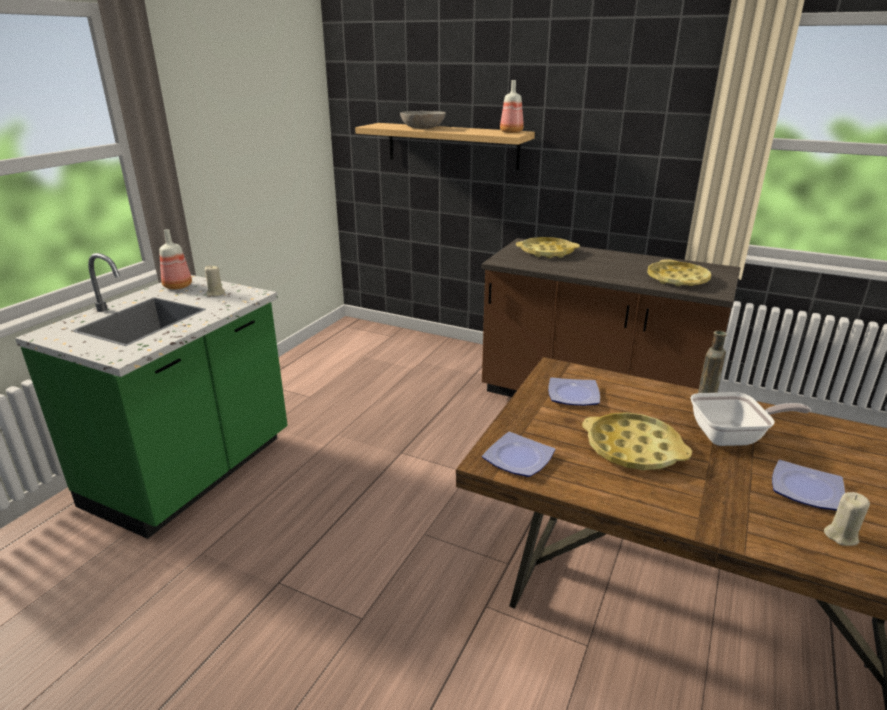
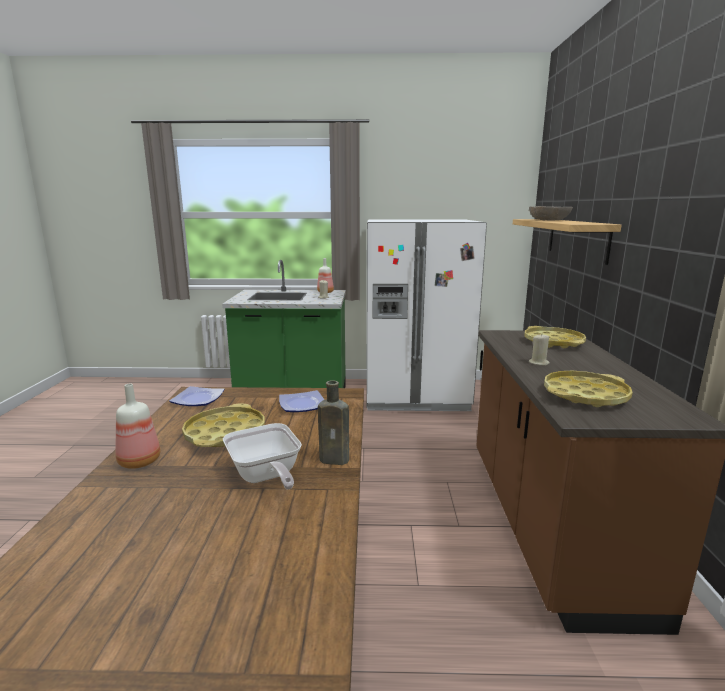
camera: 65 degrees right, 10 degrees down
bottle [500,80,524,133] -> bottle moved to [115,383,160,469]
plate [772,460,845,511] -> none
beige candle [824,492,870,546] -> beige candle moved to [529,333,550,366]
none -> white fridge [366,220,487,411]

